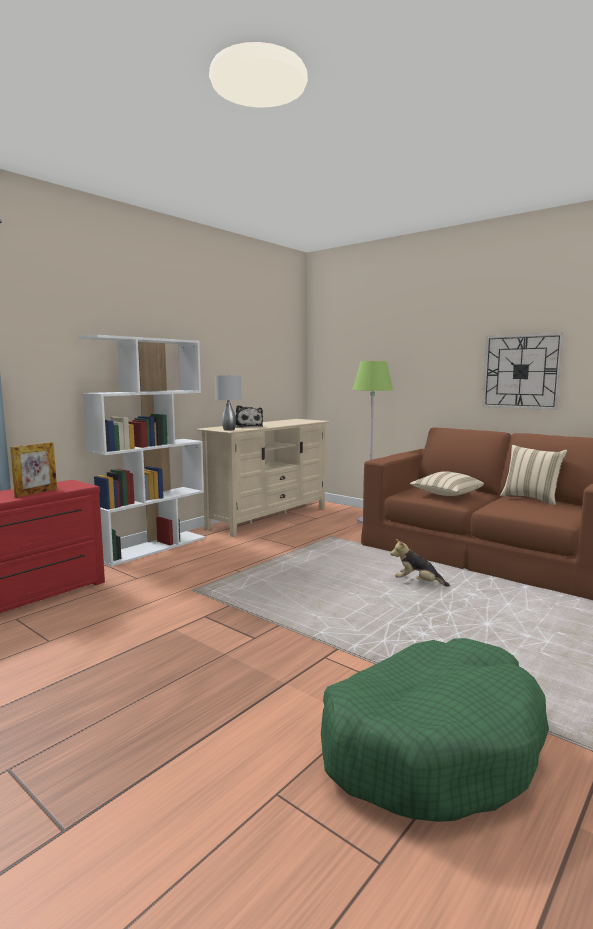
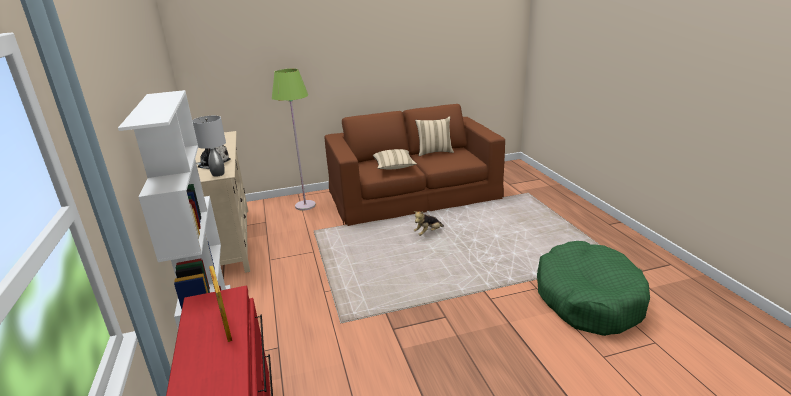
camera: 55 degrees left, 15 degrees up
wall clock [482,332,564,410] -> none

